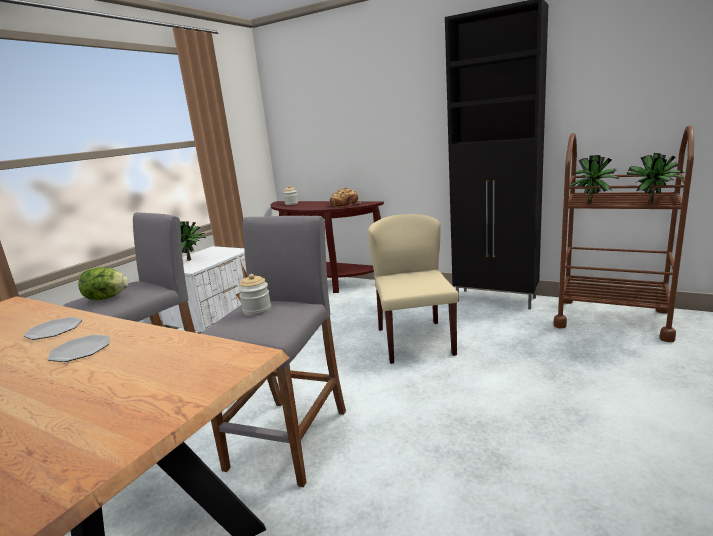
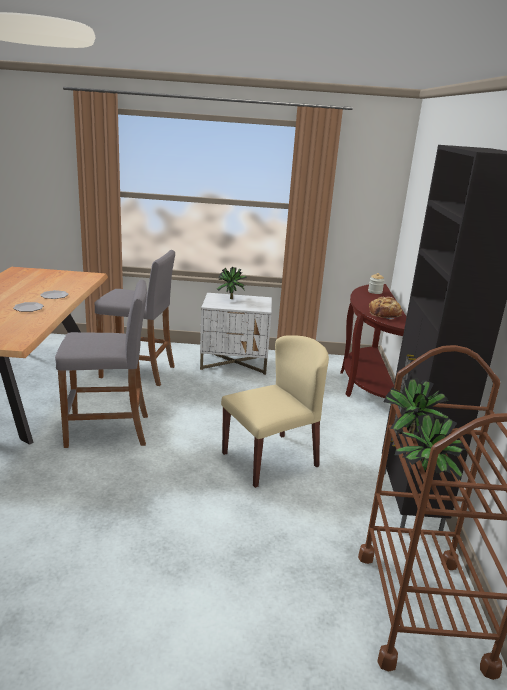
camera: 60 degrees right, 5 degrees up
lettuce [78,267,129,300] -> none
jar [238,274,271,316] -> none

